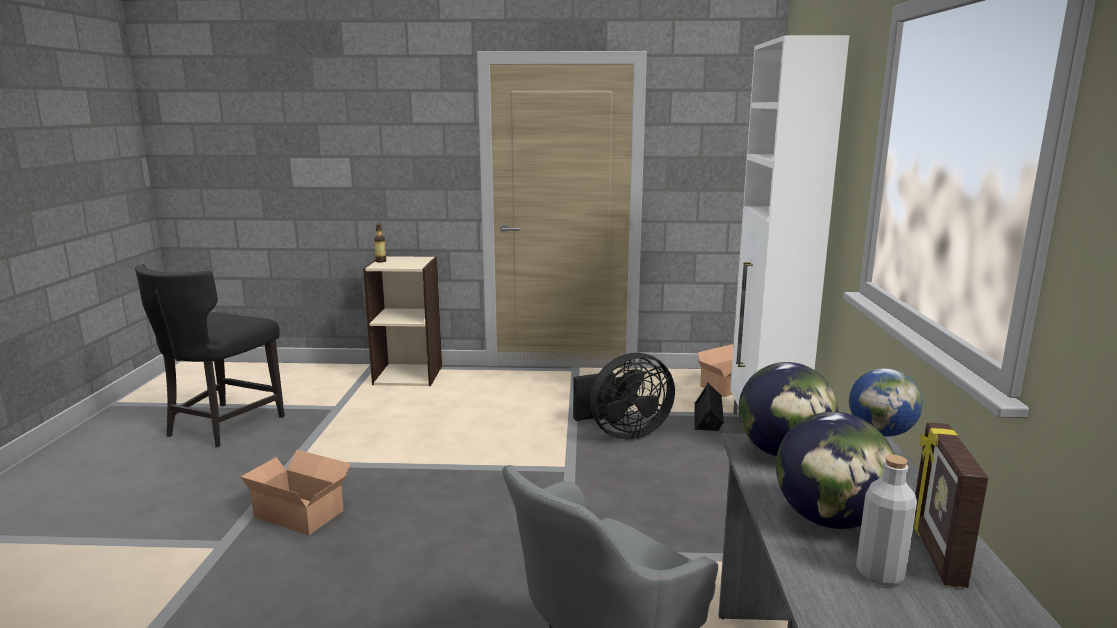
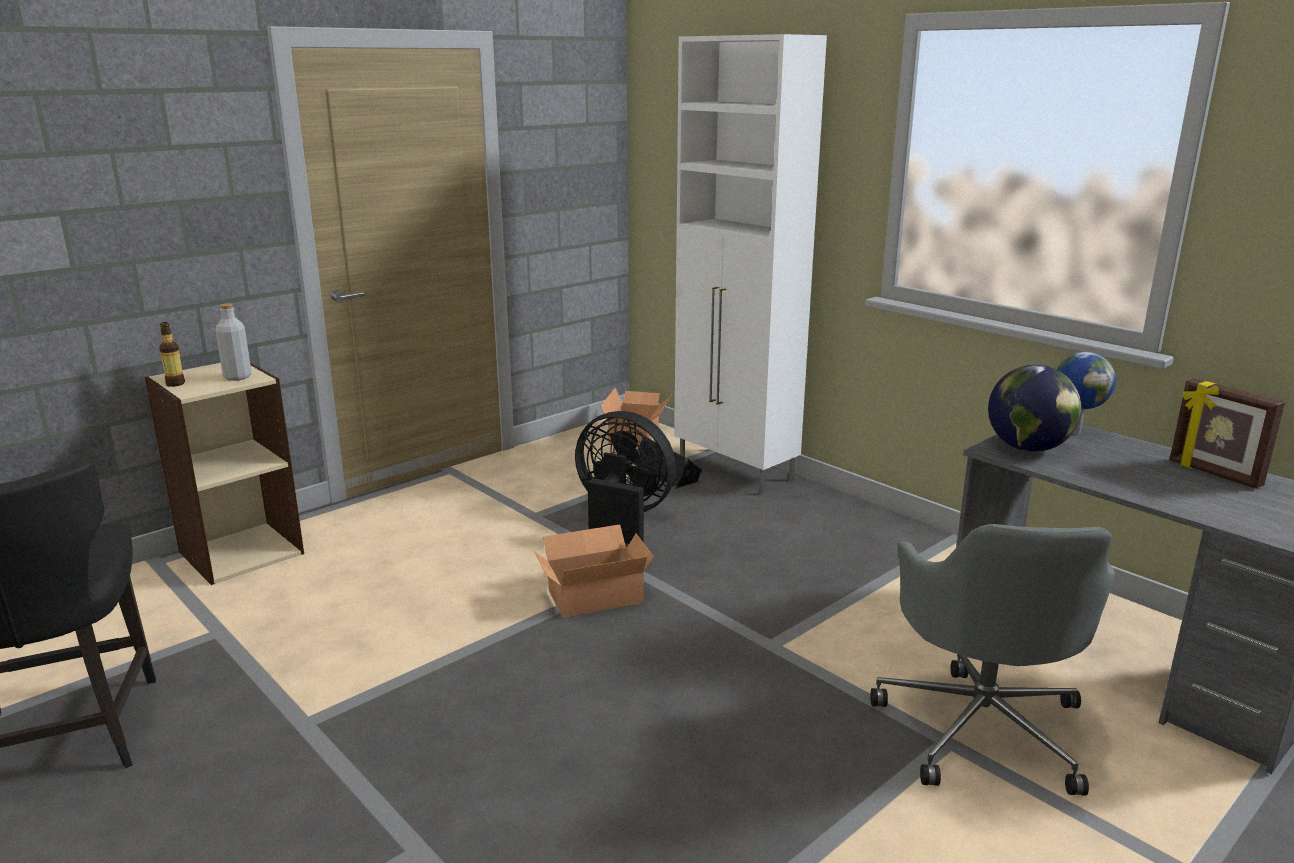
camera: 45 degrees left, 5 degrees up
cardboard box [241,450,351,535] -> cardboard box moved to [534,524,653,618]
black fan [573,353,675,440] -> black fan turned 90 degrees counterclockwise [575,411,676,544]
globe [776,412,894,529] -> none
grey bottle [856,455,917,586] -> grey bottle moved to [215,303,252,381]

